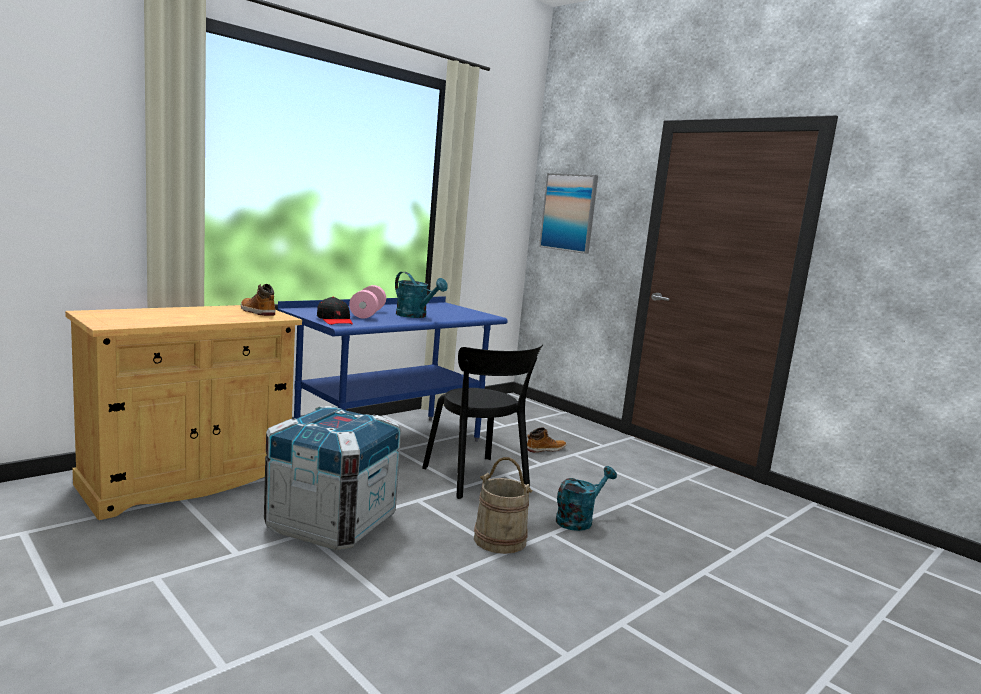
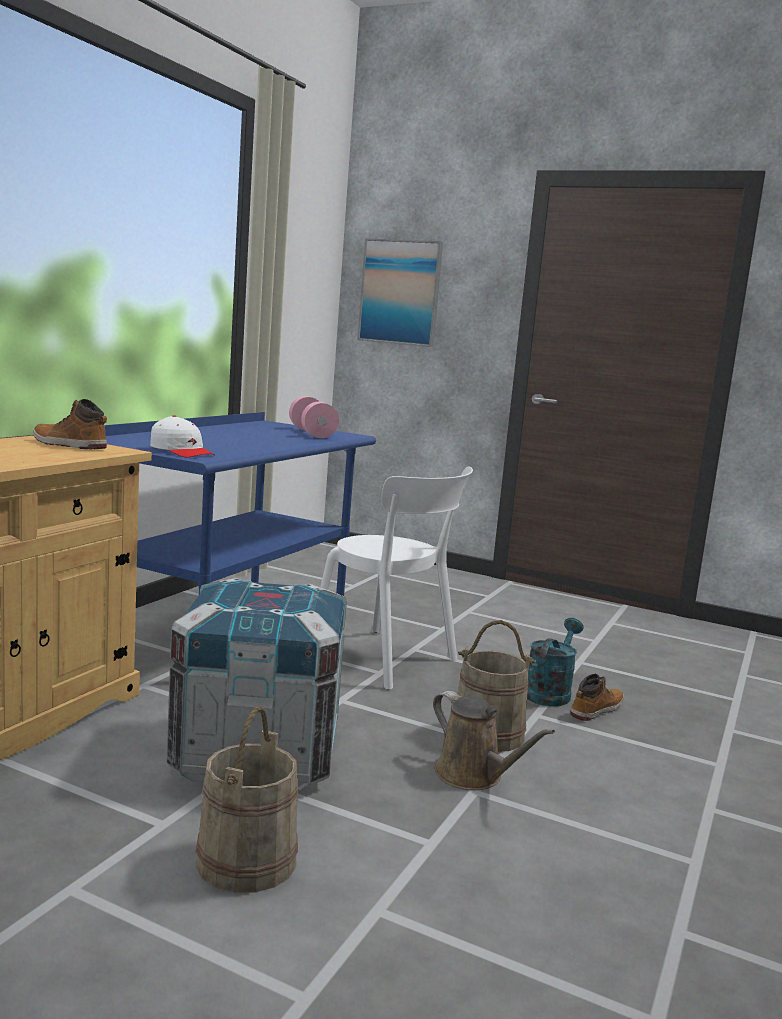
camera: 20 degrees left, 0 degrees up
black cap [317,297,353,325] -> white cap [150,415,215,458]
pink dumbbell [349,285,386,319] -> pink dumbbell moved to [289,396,339,438]
turquoise watering can [395,272,448,318] -> none
black chair [422,344,543,499] -> white chair [321,466,473,690]
boot [527,428,567,452] -> boot moved to [570,674,624,721]
none -> beige bucket [196,706,298,893]
none -> brown watering can [433,691,555,790]

